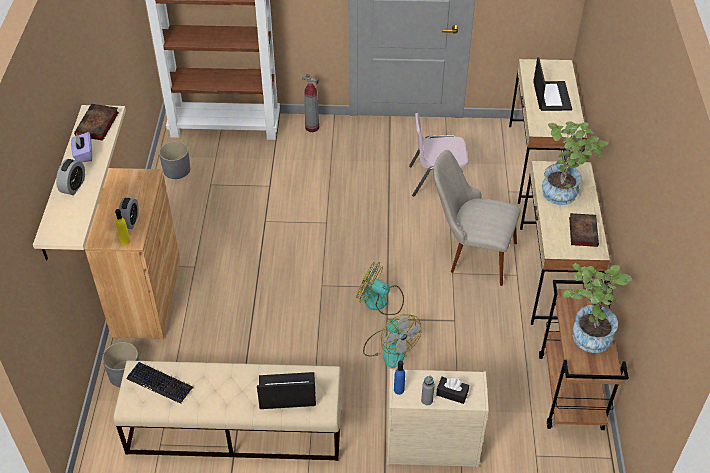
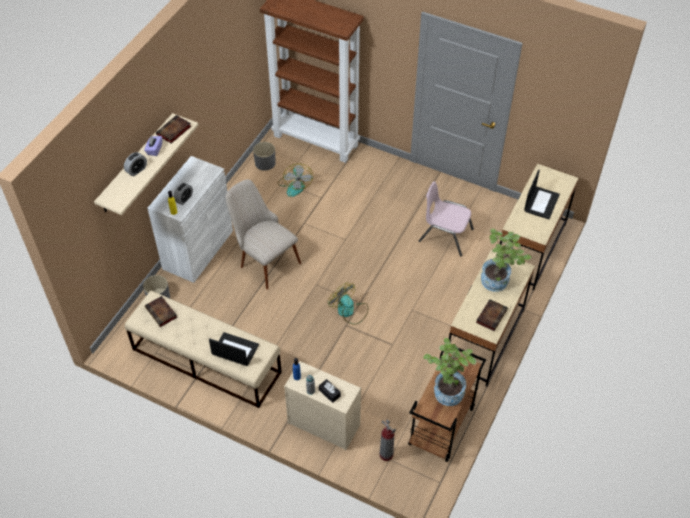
camera: 25 degrees right, 5 degrees up
brown cabinet [84,168,180,339] -> white cabinet [147,156,233,283]
keyboard [126,362,193,404] -> book [145,296,177,327]
fire extinguisher [302,74,319,132] -> fire extinguisher moved to [380,419,396,461]
fan [363,314,422,368] -> fan moved to [278,163,313,197]
beige chair [433,150,521,286] -> beige chair moved to [226,179,301,290]

